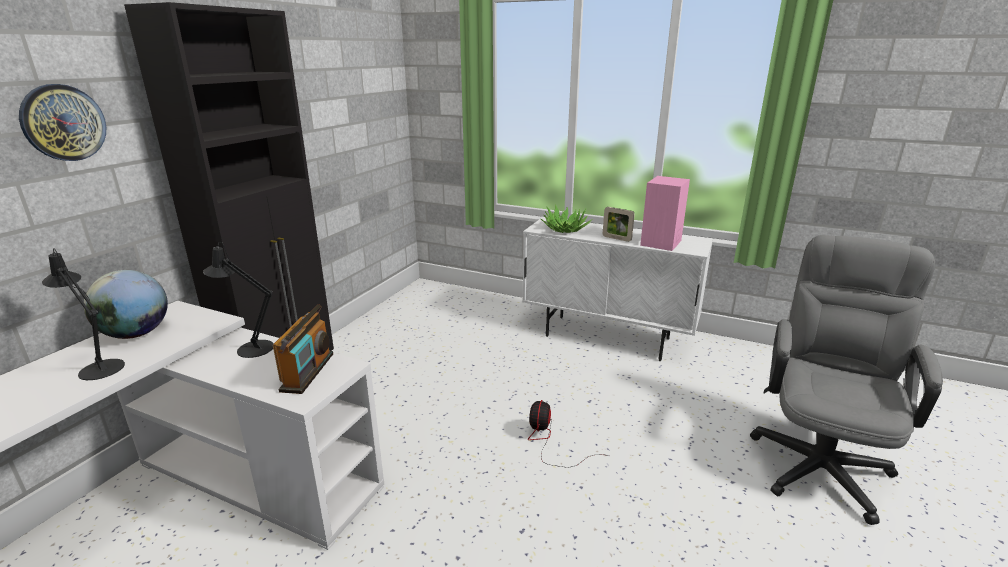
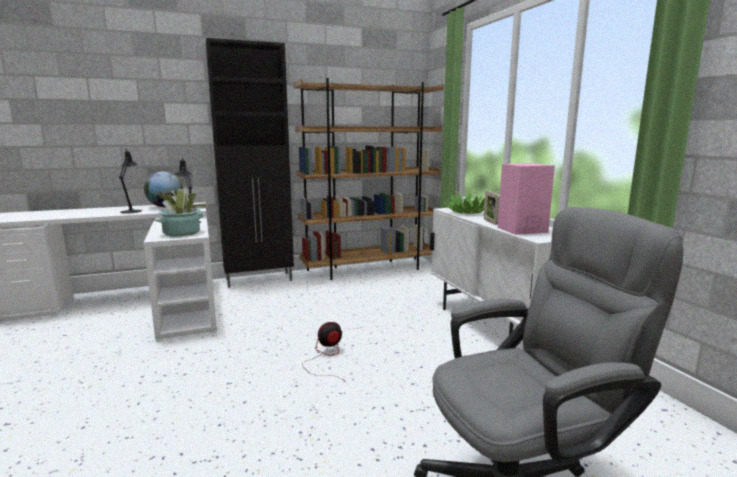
camera: 45 degrees right, 10 degrees down
wall clock [19,84,106,161] -> none
radio [273,304,333,394] -> potted plant [154,189,208,236]
none -> brown bookcase [293,78,444,280]

